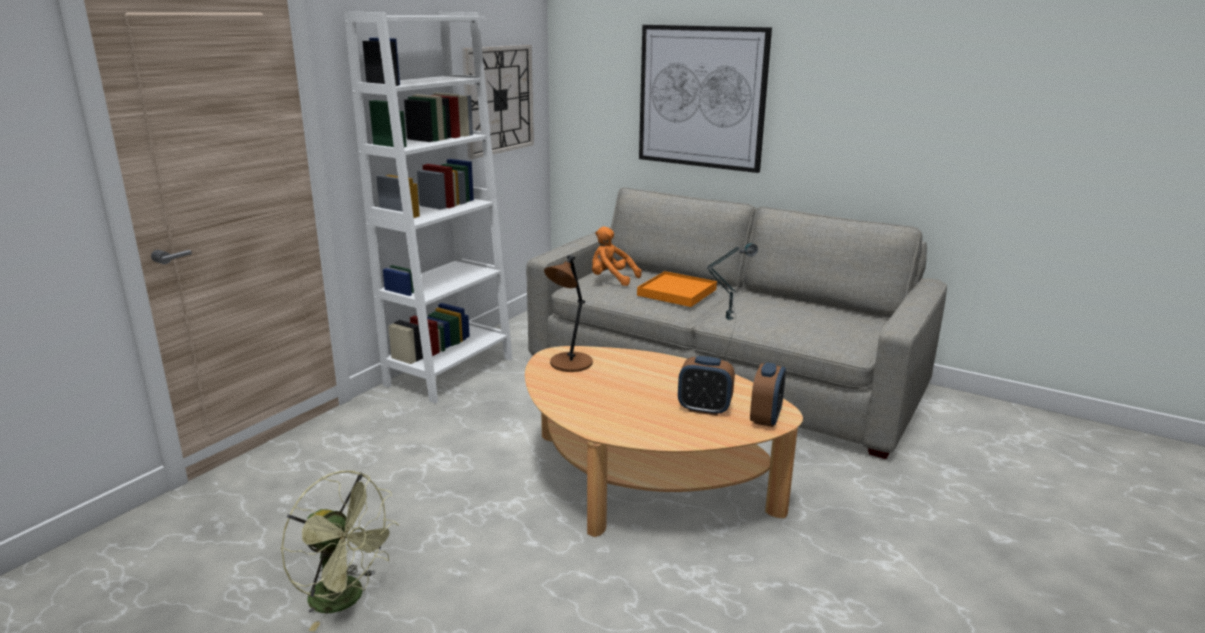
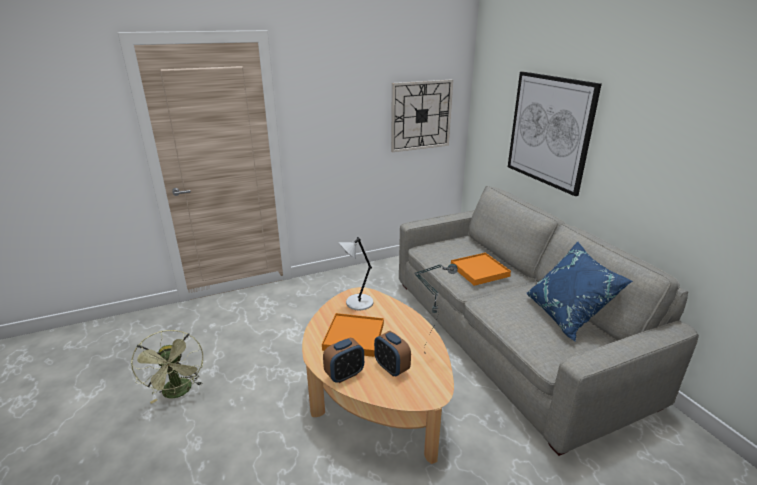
camera: 35 degrees right, 5 degrees up
white bookcase [344,12,512,403] -> none
brown table lamp [544,255,593,372] -> grey table lamp [339,237,373,310]
orange plush toy [592,226,642,286] -> none
alarm clock [750,362,786,427] -> alarm clock moved to [323,338,364,383]
none -> orange tray [322,313,384,357]
none -> blue pillow [527,241,633,342]

